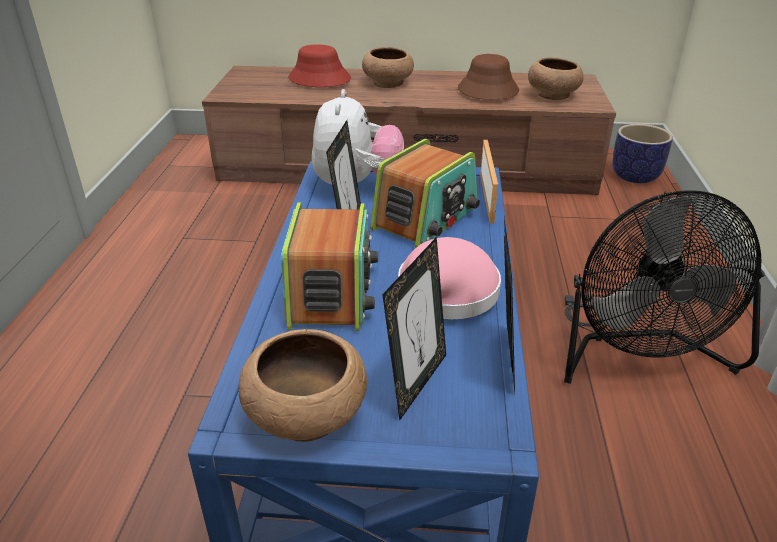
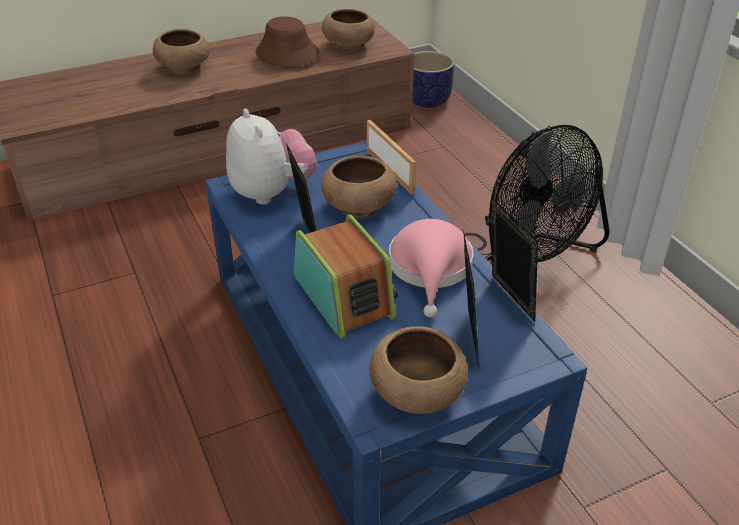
camera: 30 degrees left, 5 degrees up
red hat [288,44,351,87] -> none
radio [370,139,480,247] -> brown bowl [321,156,397,218]

